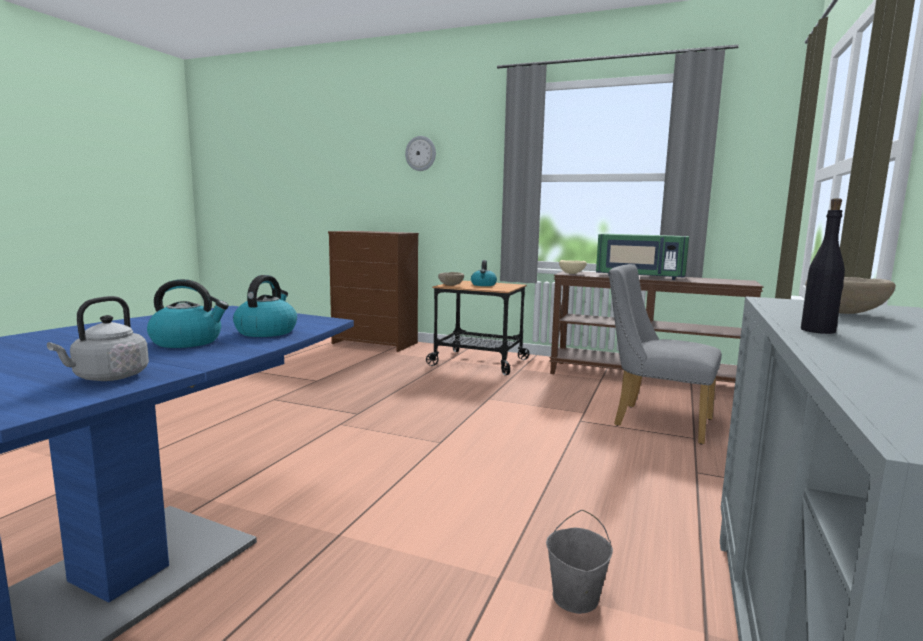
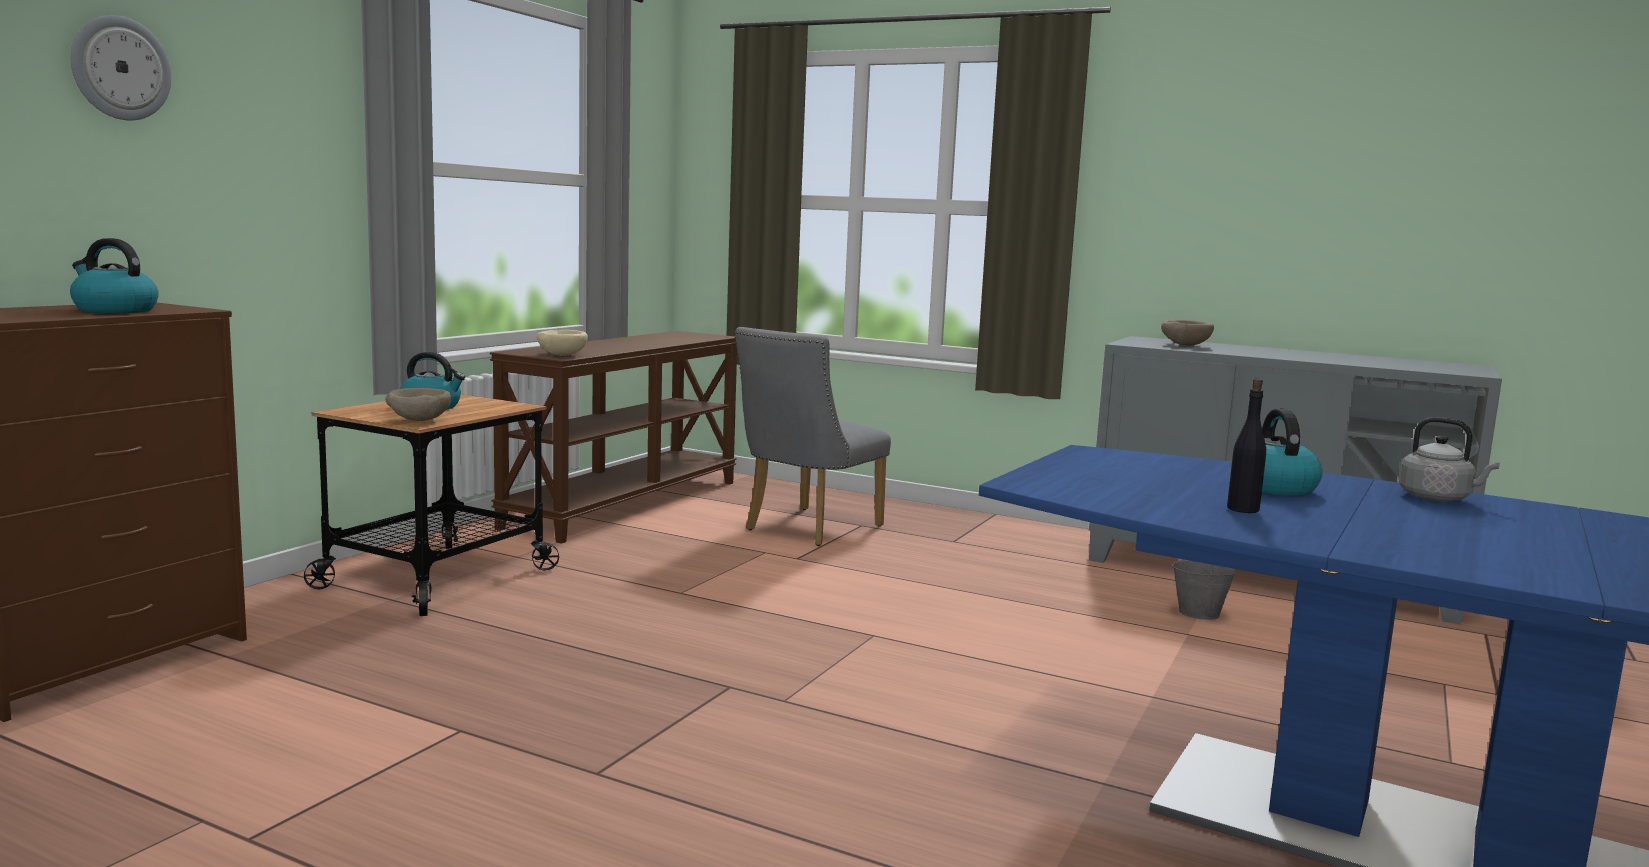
camera: 85 degrees left, 0 degrees up
kettle [233,275,297,337] -> kettle moved to [70,238,159,313]
green microwave [596,234,689,280] -> none
black bottle [801,198,845,334] -> black bottle moved to [1227,379,1266,513]

